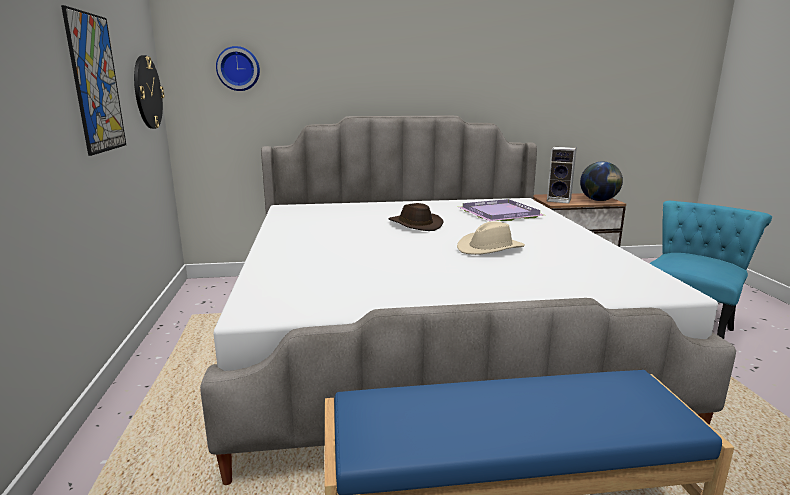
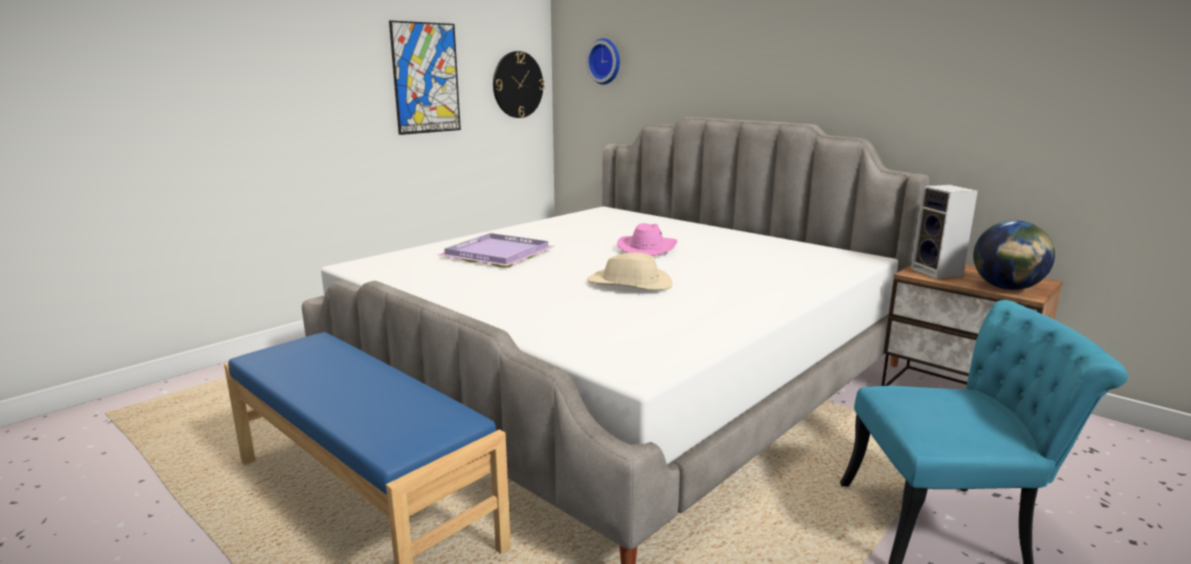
camera: 50 degrees right, 0 degrees up
brown hat [389,203,444,231] -> pink hat [617,223,677,256]
purple tray [459,199,544,221] -> purple tray moved to [438,233,555,267]

